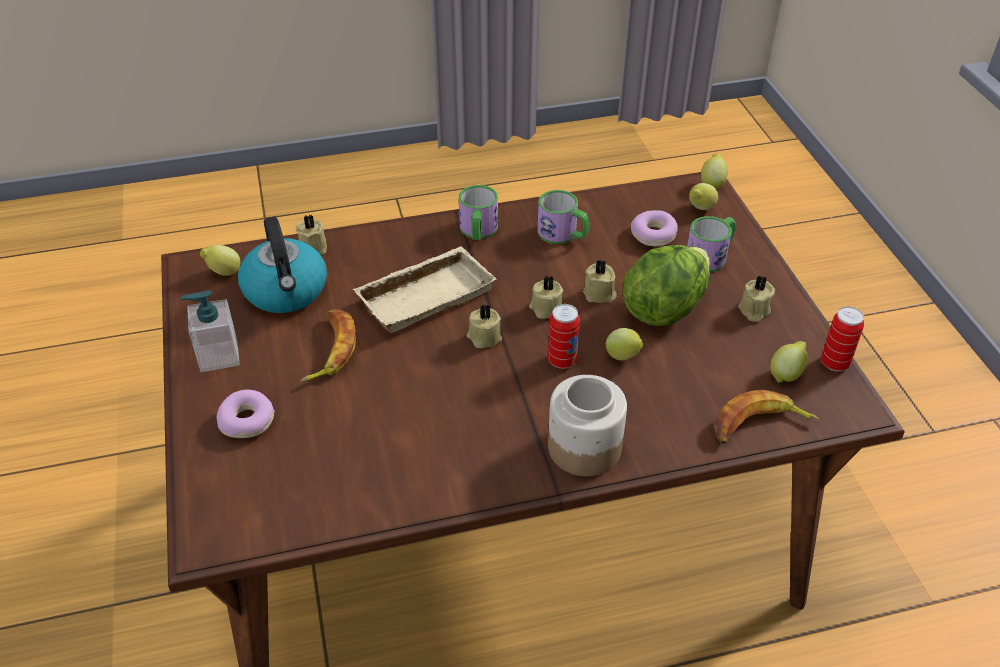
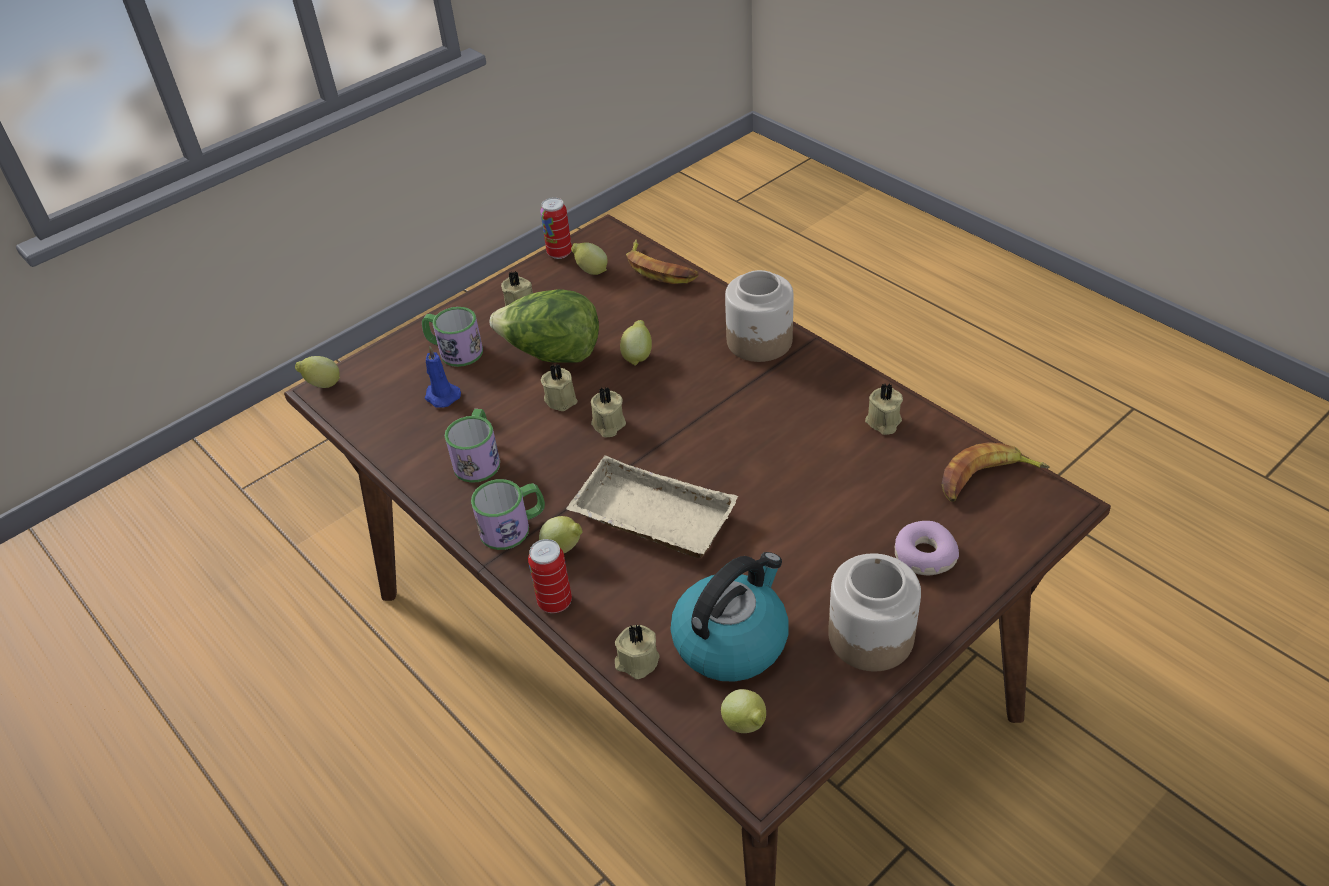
camera: 115 degrees left, 0 degrees up
soap dispenser [181,290,240,372] -> jar [828,553,921,671]
banana [300,309,357,382] -> banana moved to [942,442,1050,502]
beige candle [466,305,502,348] -> beige candle moved to [865,383,903,435]
can [548,304,580,369] -> can moved to [528,539,572,613]
donut [631,210,678,247] -> blue candle [425,346,461,408]
lemon [689,183,718,210] -> lemon moved to [539,516,582,553]

